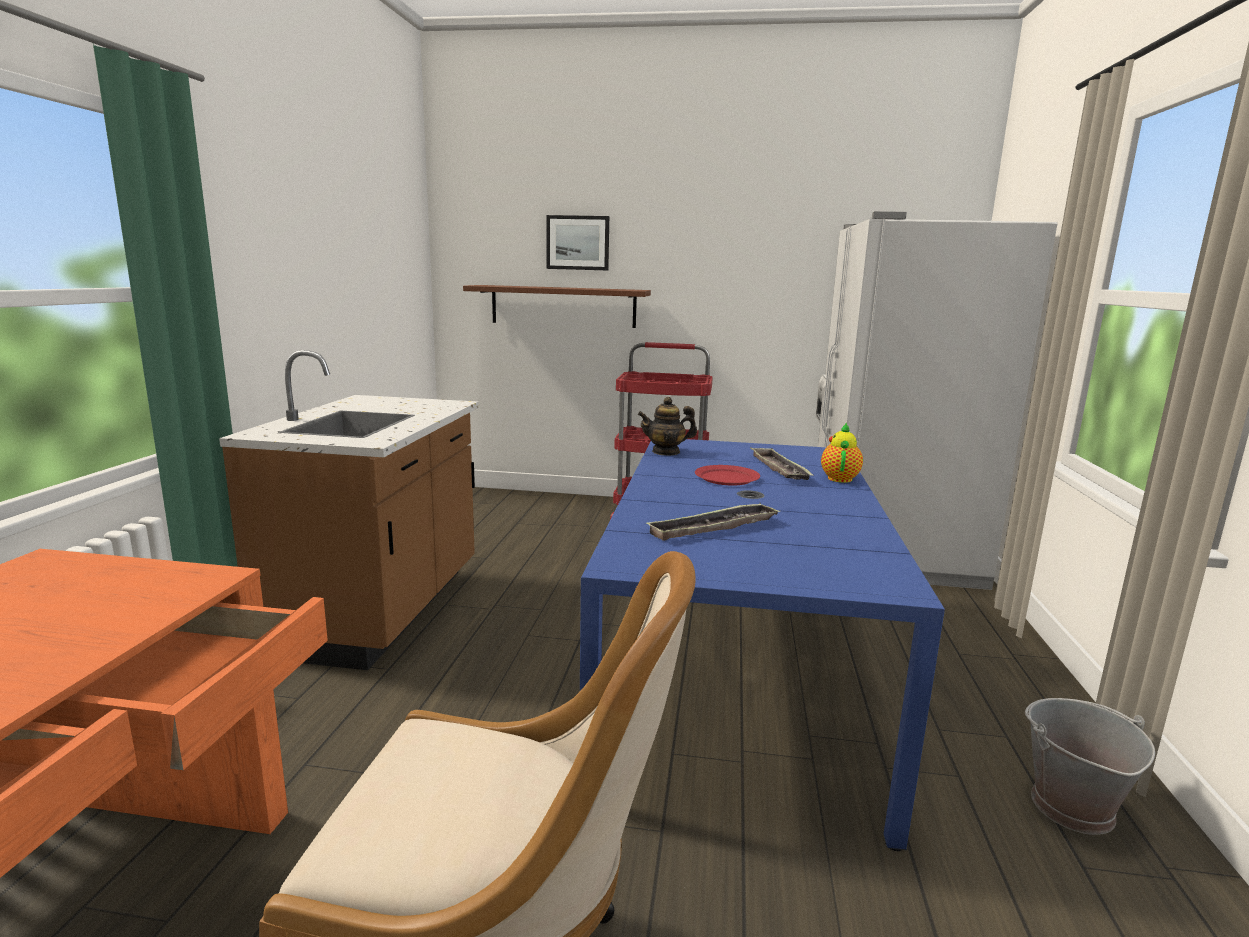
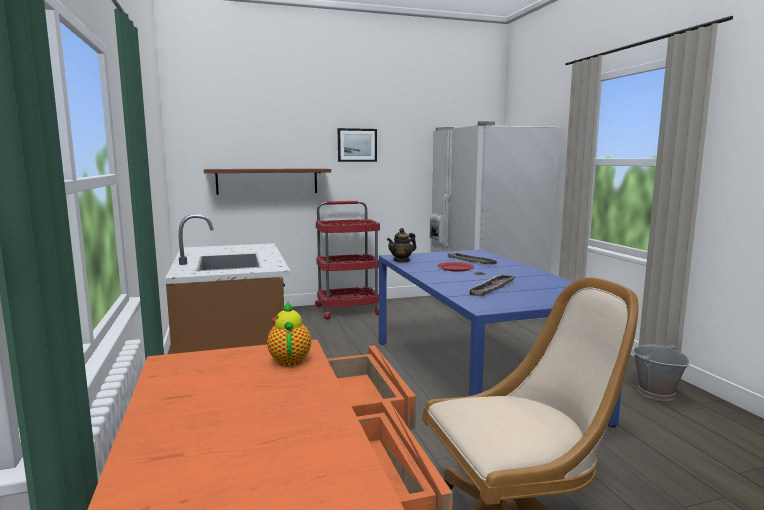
camera: 25 degrees left, 5 degrees down
picture [546,215,609,270] -> picture moved to [338,128,377,162]
teapot [821,422,863,483] -> teapot moved to [267,301,311,366]

